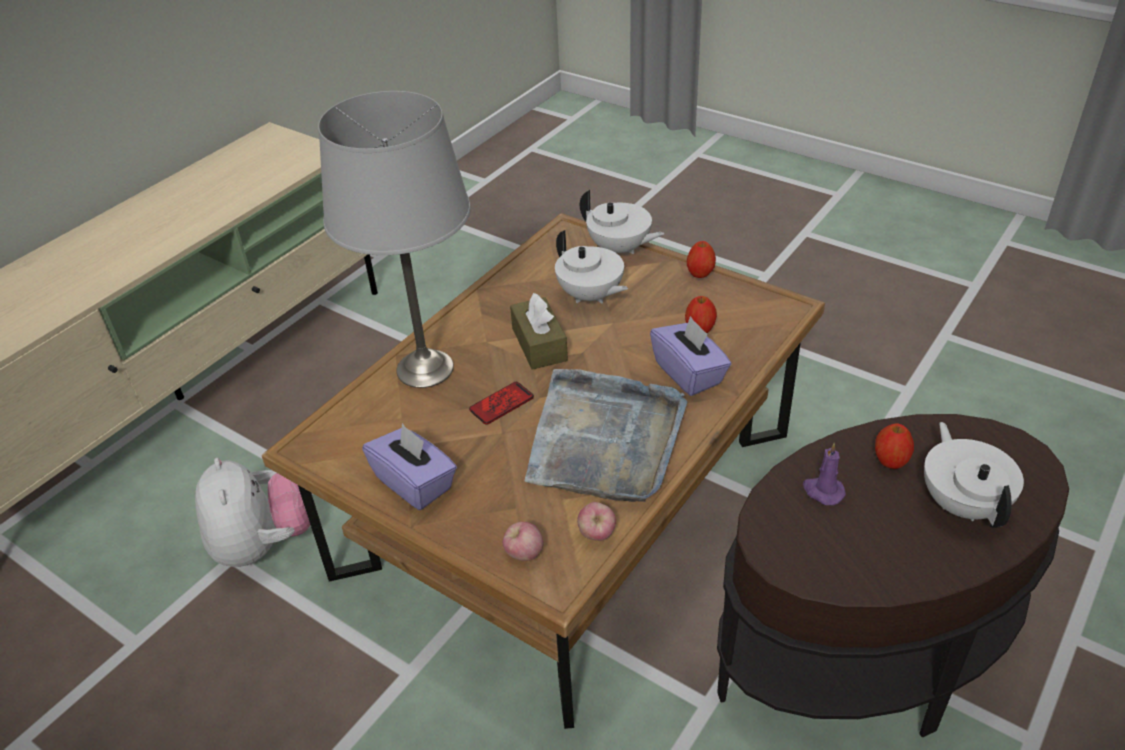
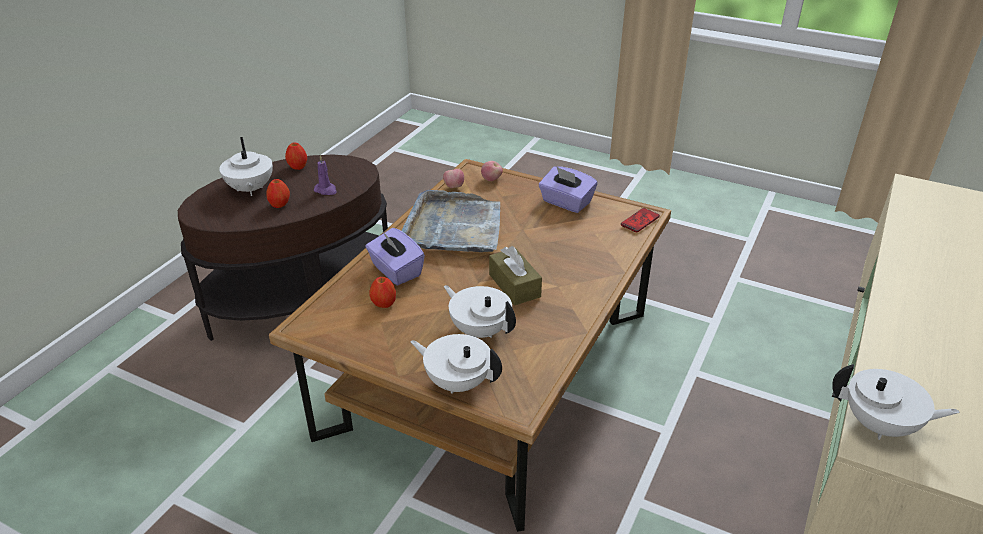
camera: 170 degrees right, 5 degrees down
plush toy [195,458,310,567] -> none
grey table lamp [318,91,471,388] -> none
phone [469,382,534,425] -> phone moved to [621,208,660,232]
apple [687,241,716,278] -> apple moved to [285,142,307,170]
none -> white teapot [832,364,960,440]

